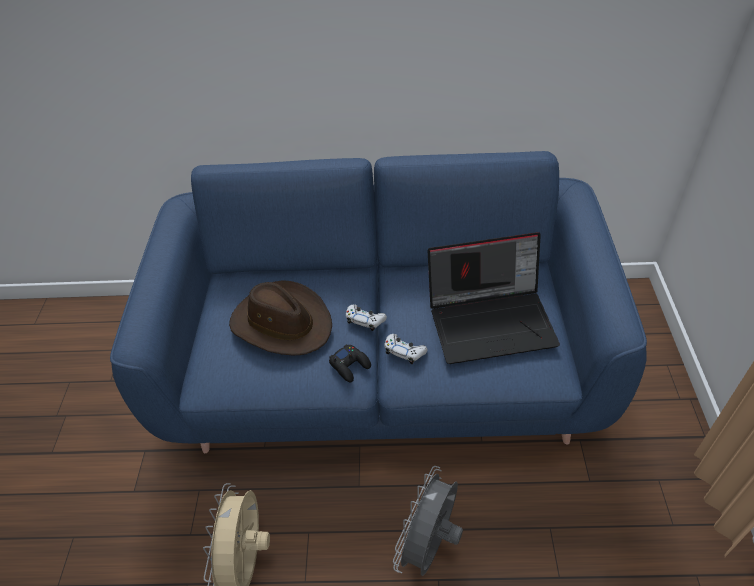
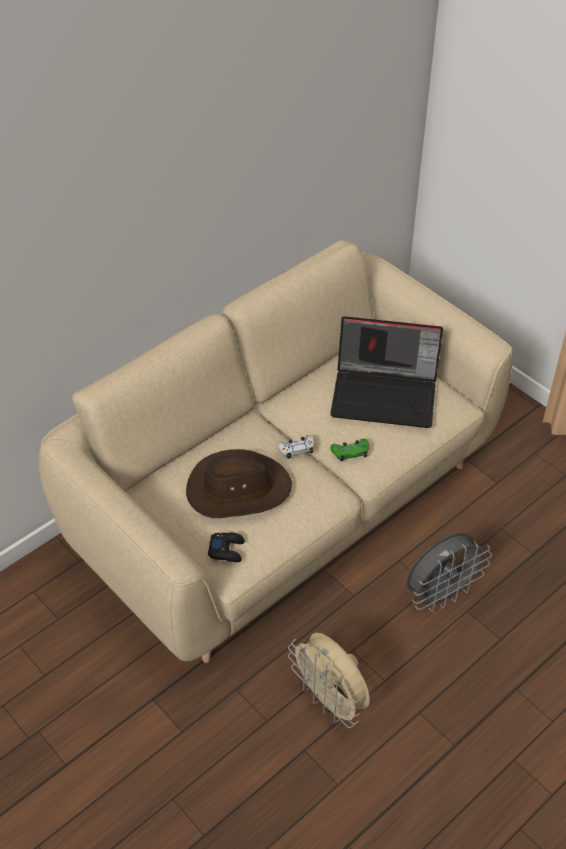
camera: 45 degrees left, 0 degrees up
blue sofa [110,151,647,453] -> beige sofa [39,240,512,663]
black game controller [329,344,371,382] -> black game controller moved to [208,532,245,562]
white game controller [385,334,428,364] -> green game controller [330,439,369,461]
grey fan [393,466,463,576] -> grey fan turned 105 degrees counterclockwise [406,533,492,612]
laptop [428,232,560,364] -> laptop turned 60 degrees clockwise [330,316,443,428]

